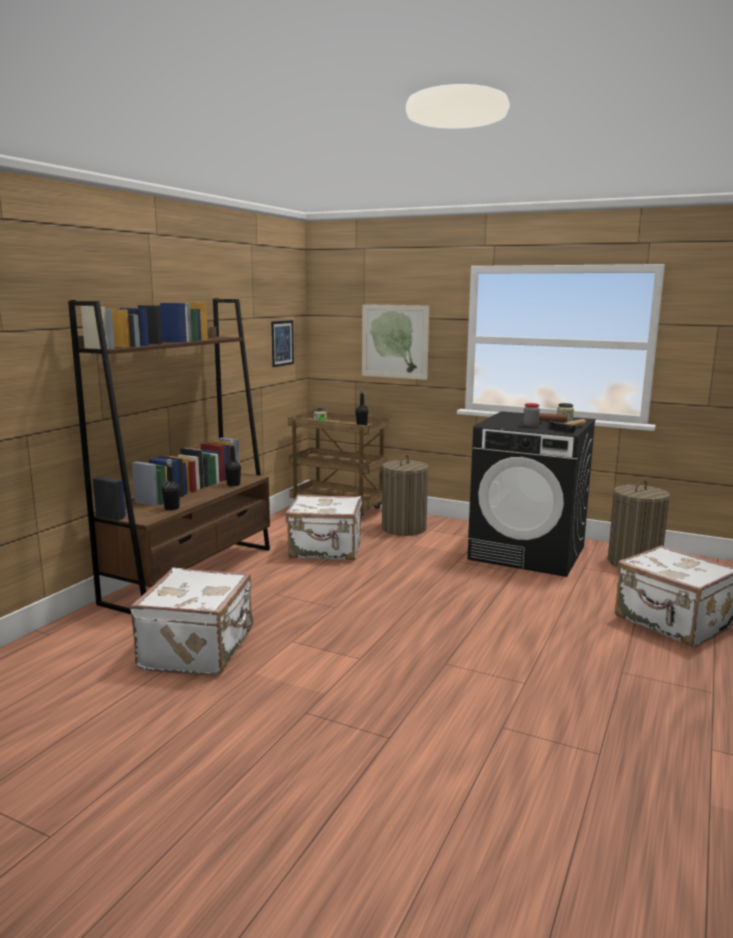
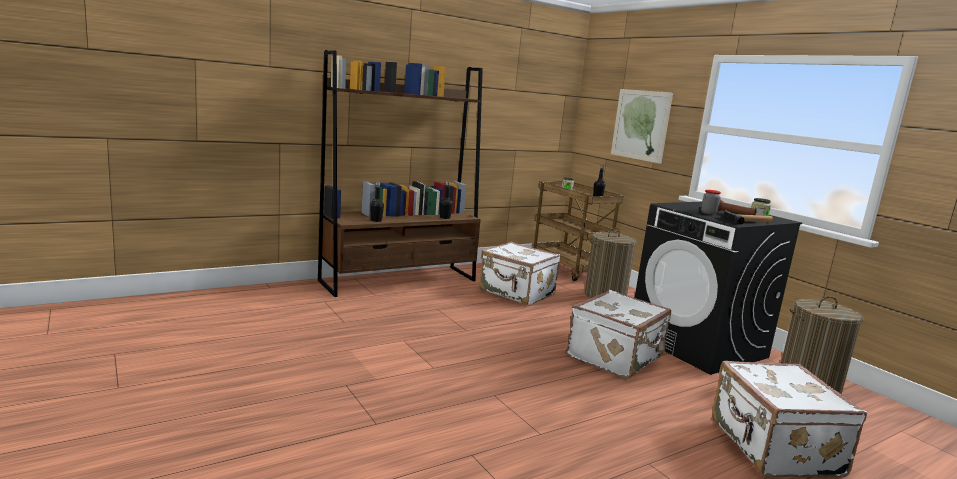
camera: 30 degrees right, 0 degrees up
white suitcase [130,568,253,676] -> white suitcase moved to [567,290,671,379]
picture [271,320,294,367] -> none

